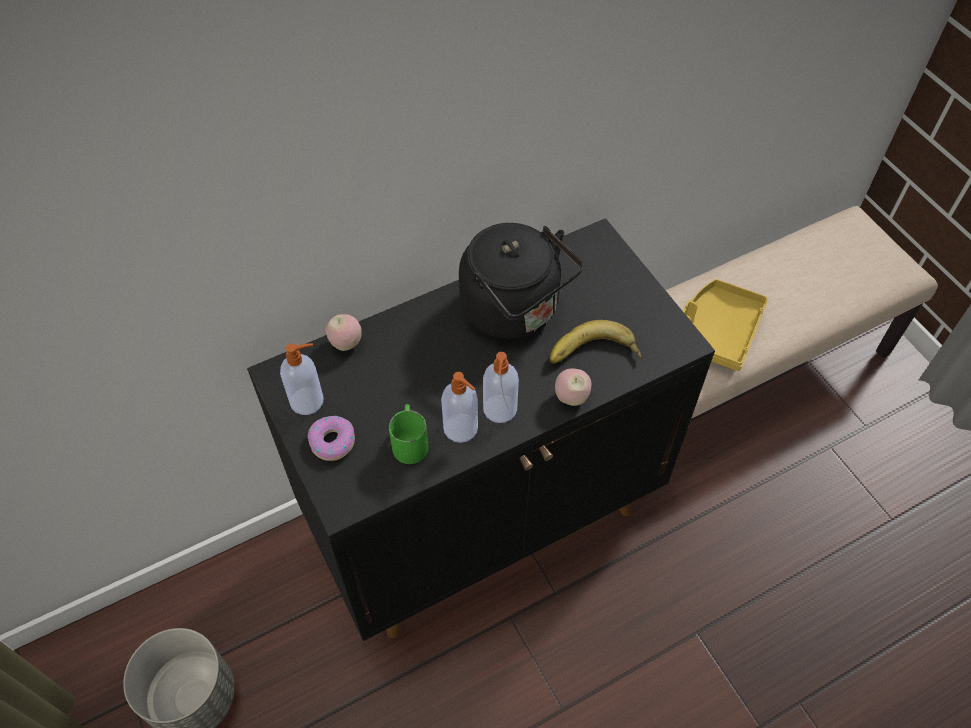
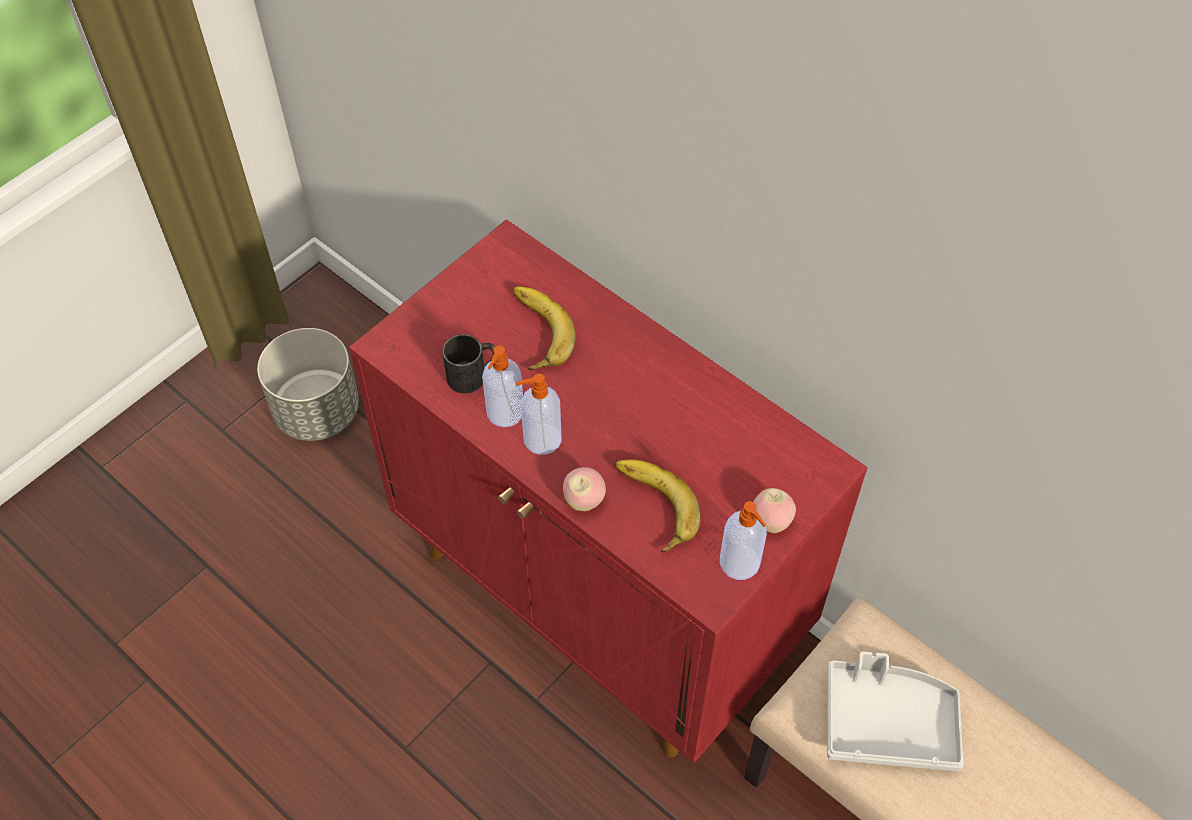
camera: 70 degrees right, 0 degrees up
black cabinet [247,218,715,641] -> red cabinet [349,219,867,763]
soap dispenser [280,343,324,415] -> soap dispenser moved to [720,501,767,580]
donut [307,416,355,461] -> none
apple [325,314,362,351] -> apple moved to [753,488,796,533]
green mug [389,404,428,464] -> black mug [442,334,496,394]
black kettle [459,223,583,339] -> none
yellow tray [683,279,768,371] -> grey tray [827,652,963,771]
none -> banana [513,287,576,370]

